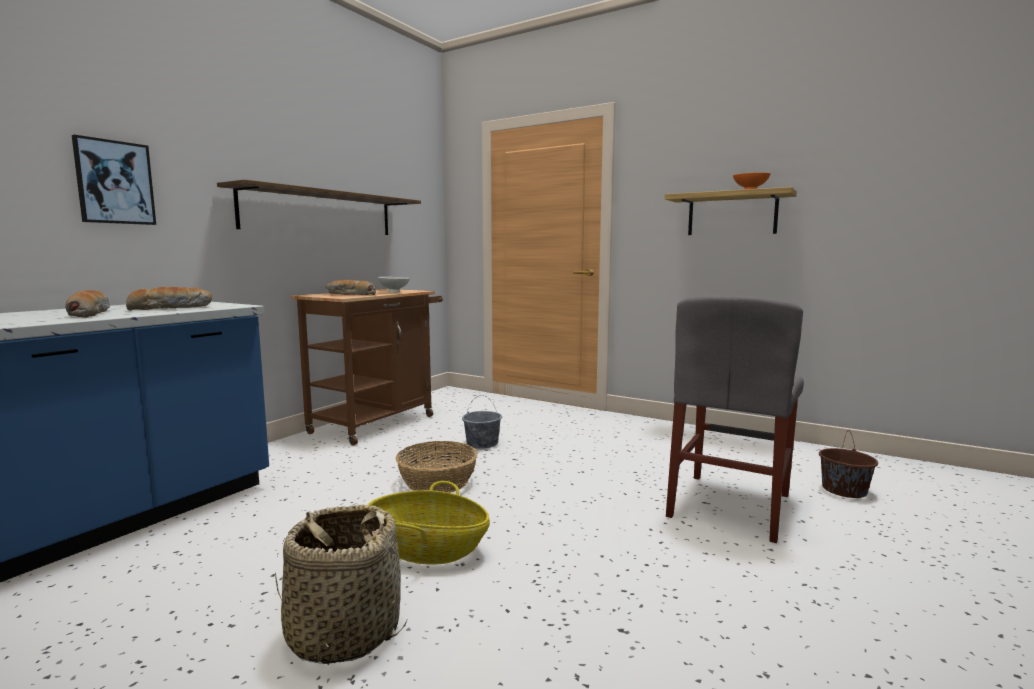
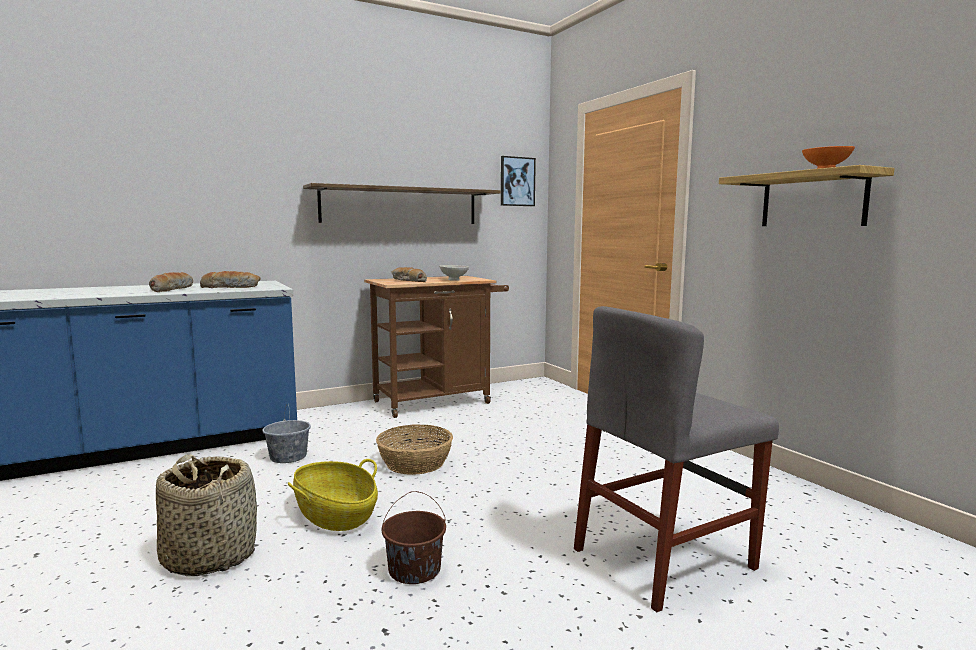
camera: 30 degrees right, 0 degrees up
picture [72,135,156,225] -> picture moved to [501,156,536,206]
grey bucket [462,395,502,449] -> grey bucket moved to [262,404,311,463]
brown bucket [819,430,878,498] -> brown bucket moved to [382,491,446,584]

